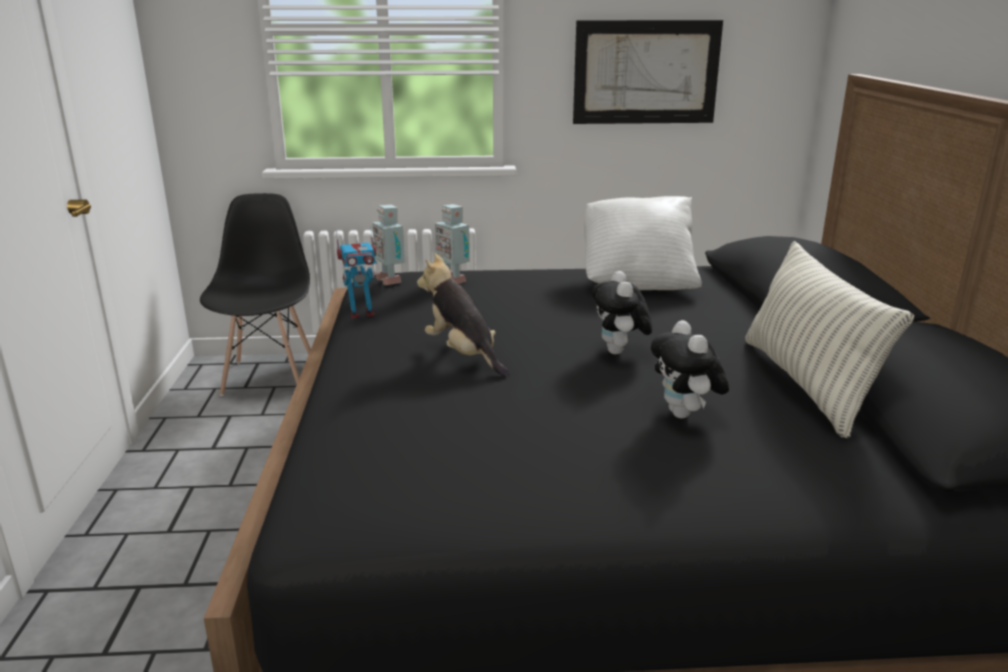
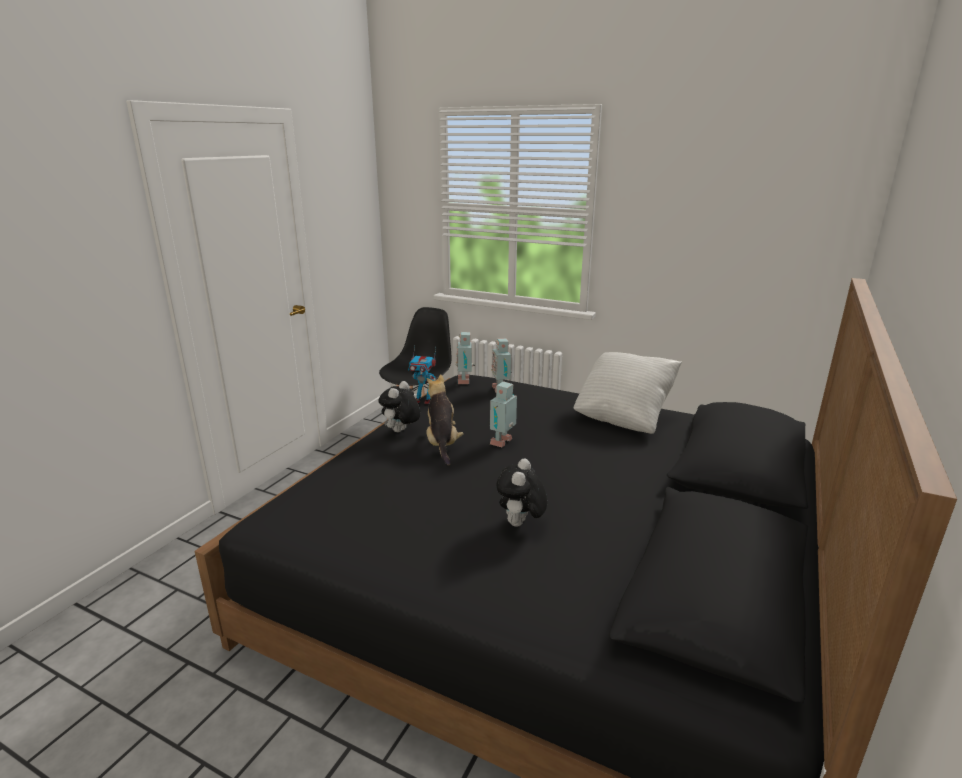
camera: 30 degrees right, 0 degrees up
picture [573,20,723,124] -> none
plush toy [592,271,652,354] -> plush toy moved to [378,381,421,432]
pillow [745,241,914,438] -> none
none -> toy robot [490,381,517,447]

